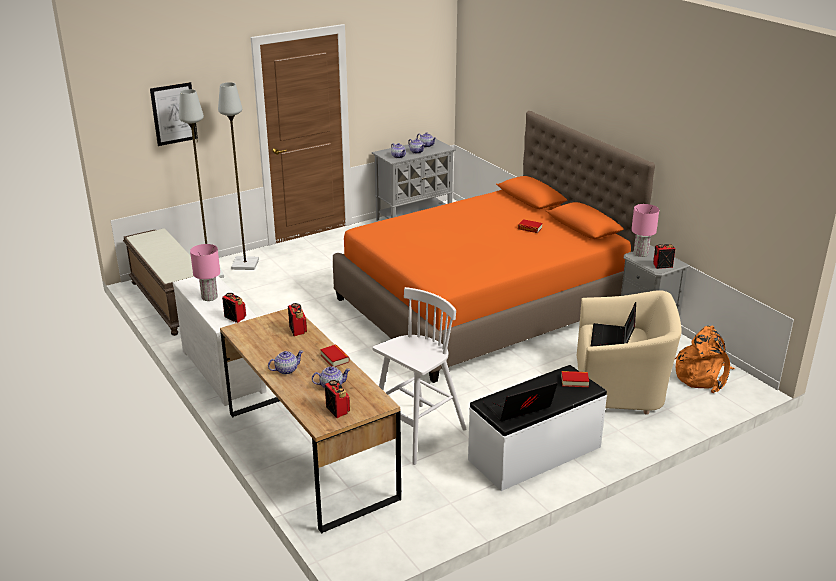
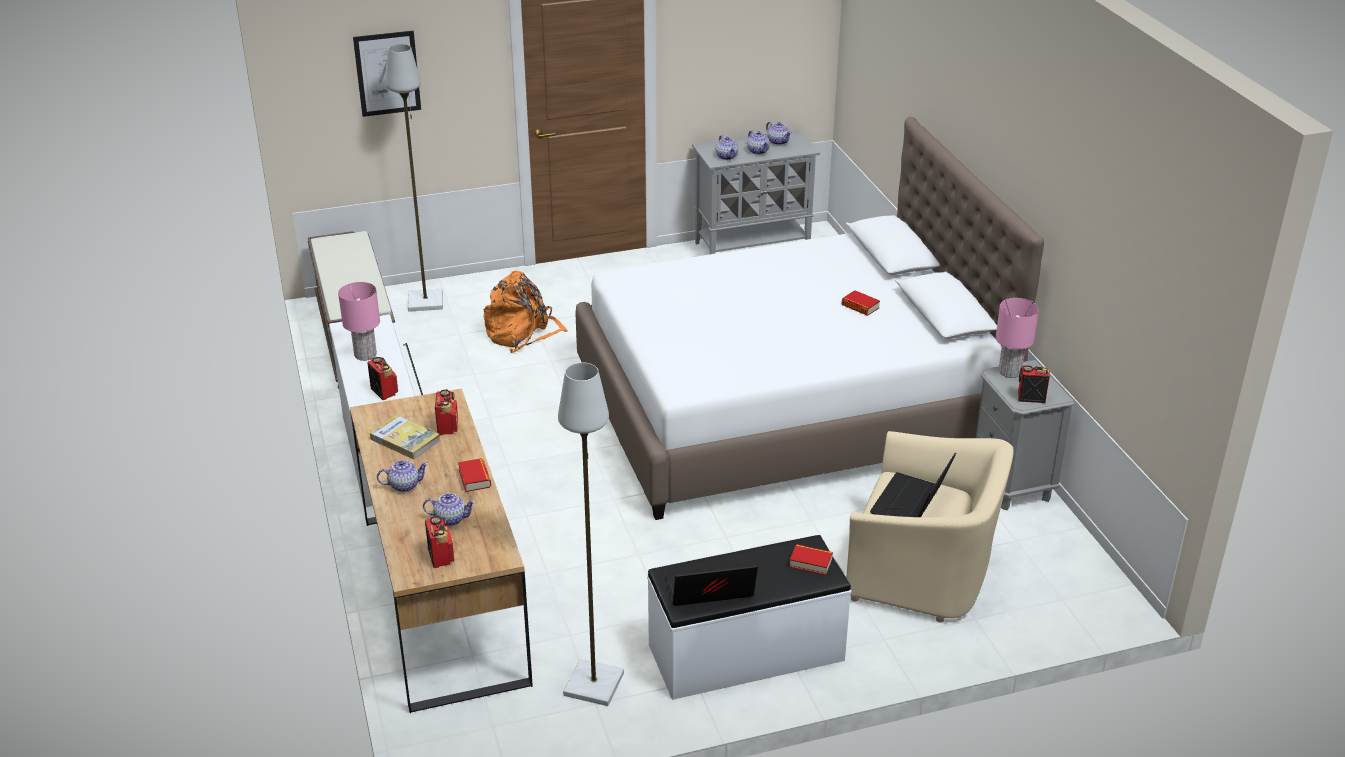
camera: 15 degrees right, 5 degrees up
grey floor lamp [218,82,259,270] -> grey floor lamp moved to [558,362,624,706]
orange bed [333,111,655,383] -> white bed [576,117,1044,520]
white stool [372,287,466,465] -> none
orange backpack [675,326,735,393] -> orange backpack moved to [484,271,568,353]
none -> book [370,415,440,459]

